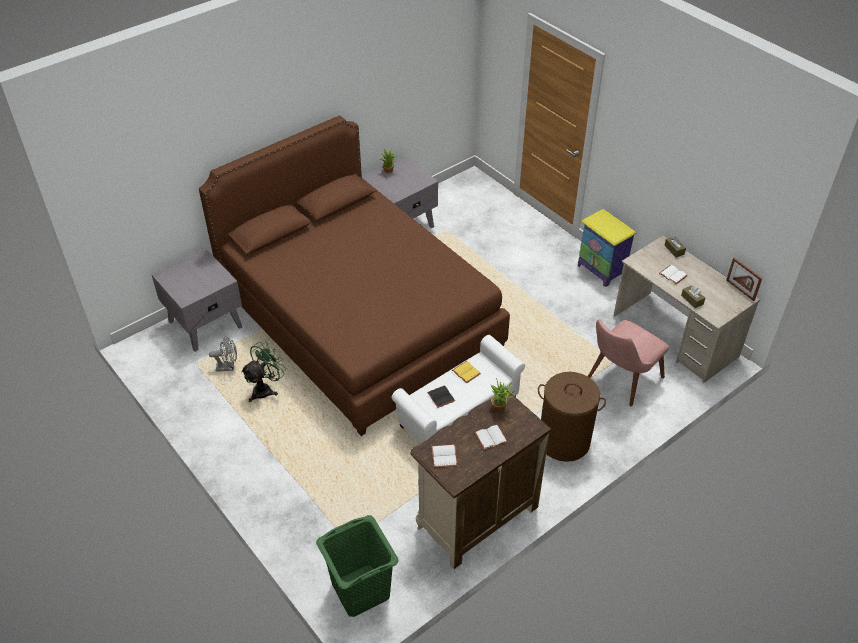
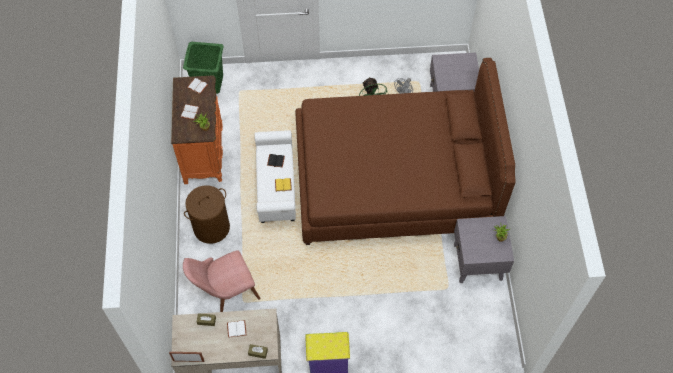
camera: 125 degrees right, 15 degrees up
beige dresser [410,391,552,569] -> orange dresser [171,75,223,184]
pink chair [588,319,669,406] -> pink chair turned 105 degrees counterclockwise [183,250,260,312]

